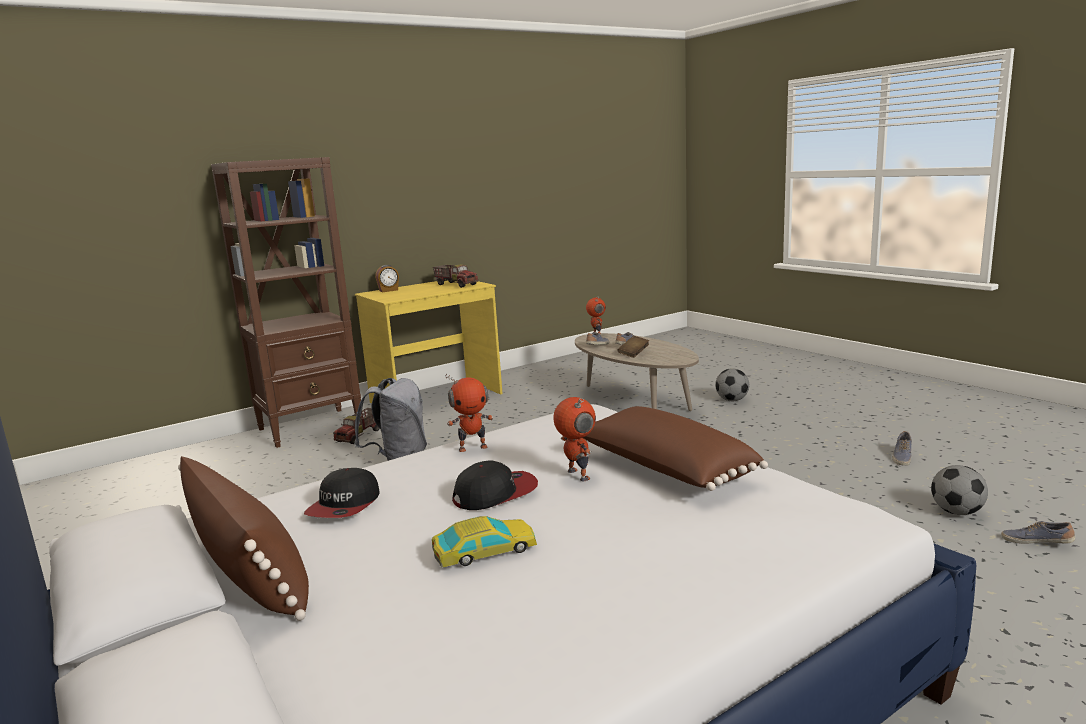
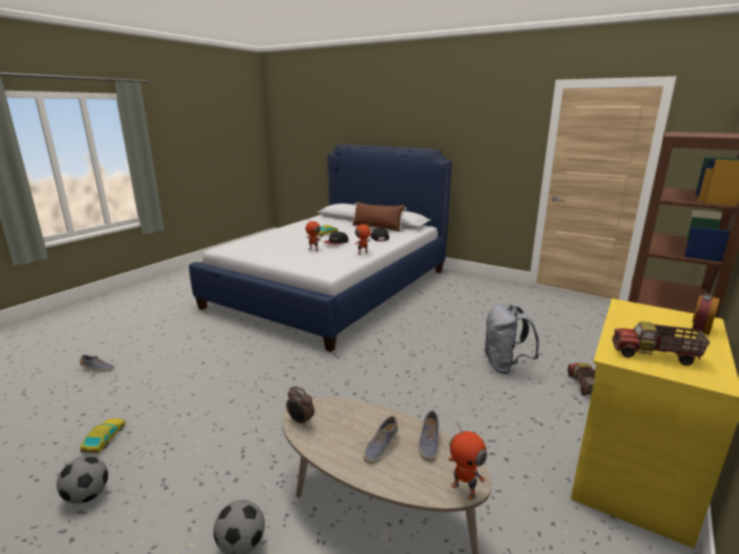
camera: 155 degrees right, 5 degrees up
brown pillow [583,406,768,491] -> none
brown book [618,336,649,358] -> none
shoe [892,431,912,466] -> toy car [80,418,126,453]
football [931,465,988,515] -> football moved to [57,456,108,504]
none -> alarm clock [286,386,314,427]

